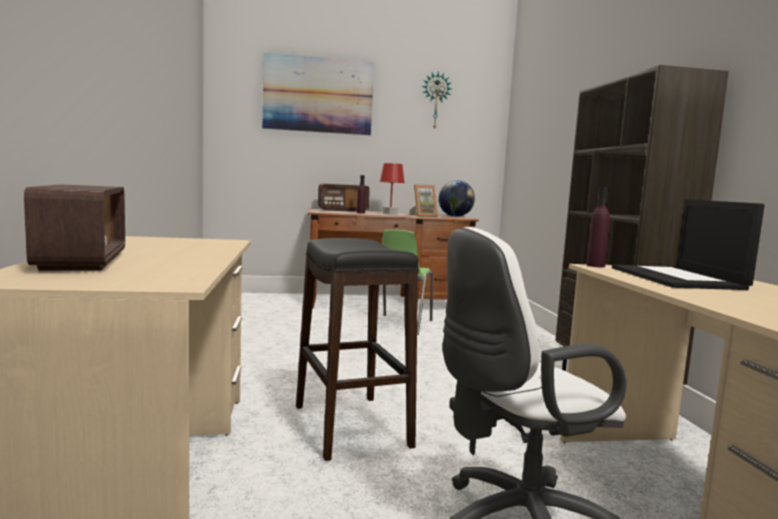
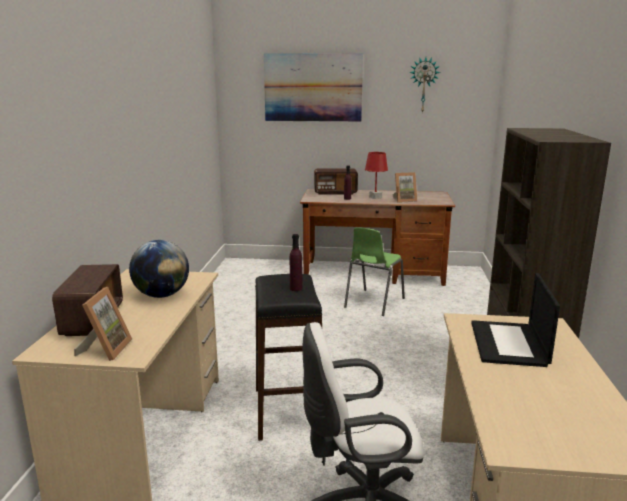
camera: 15 degrees right, 10 degrees up
globe [439,180,475,217] -> globe moved to [129,240,189,298]
purple bottle [586,186,610,267] -> purple bottle moved to [290,234,302,291]
none -> picture frame [74,287,132,361]

